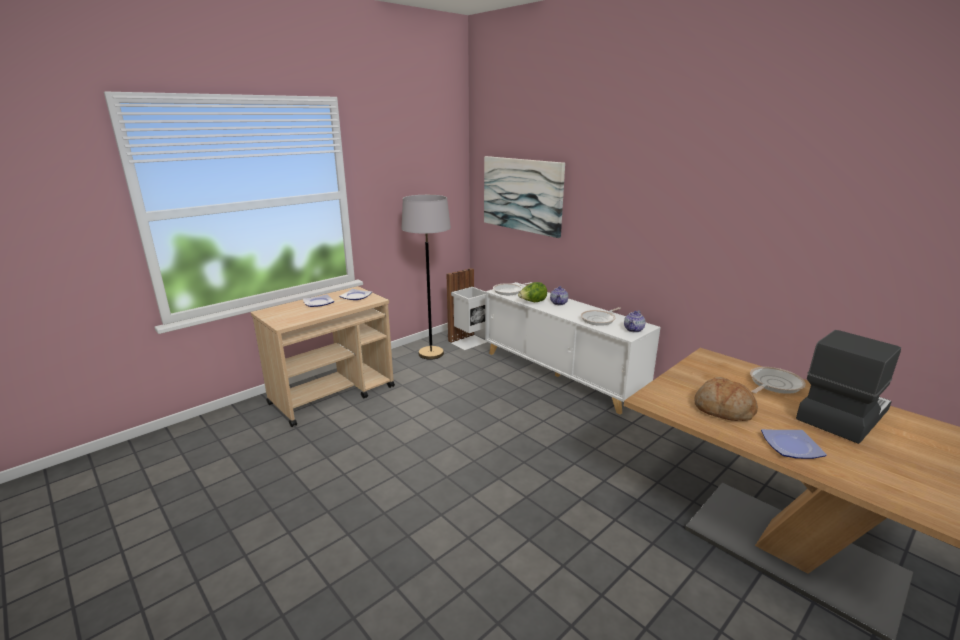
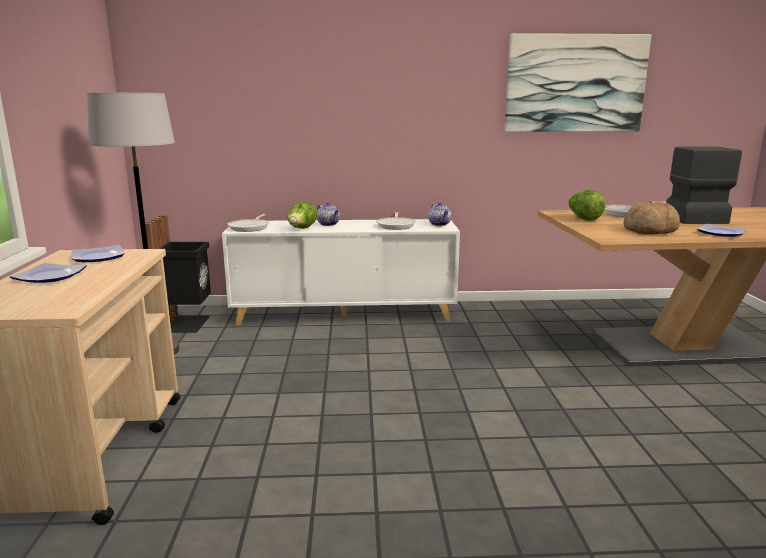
camera: 50 degrees left, 5 degrees down
white trash can [446,268,487,350] -> black trash can [145,215,211,333]
picture [484,156,565,238] -> picture moved to [504,33,652,132]
none -> lettuce [568,190,606,220]

